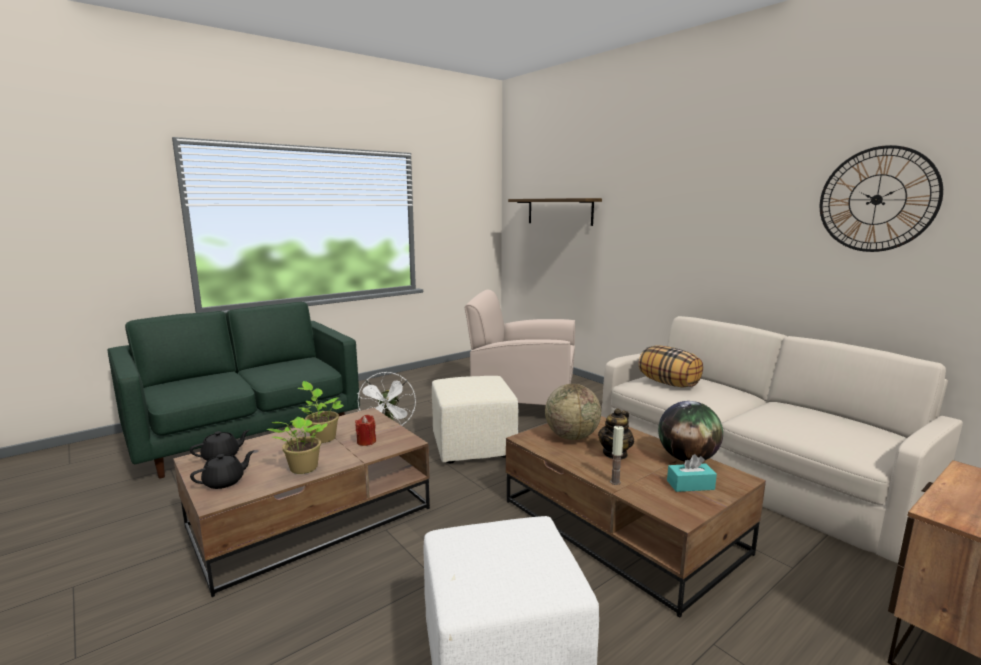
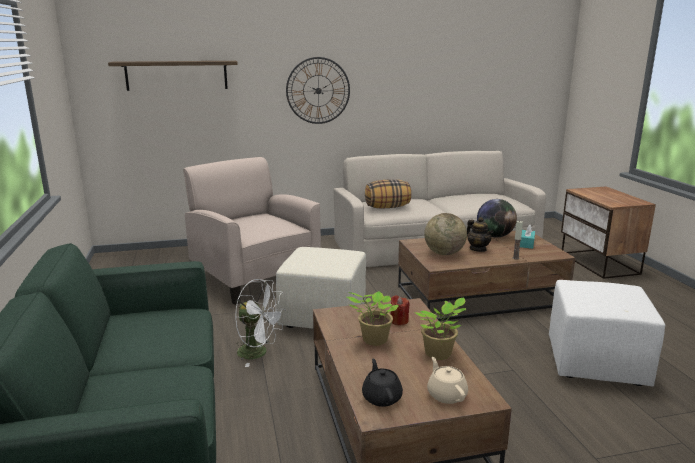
camera: 65 degrees left, 5 degrees up
black teapot [190,450,254,489] -> beige teapot [427,357,468,404]
beige armchair [465,290,575,405] -> beige armchair turned 105 degrees clockwise [183,157,321,305]
wall clock [820,145,943,252] -> wall clock moved to [286,57,350,124]

